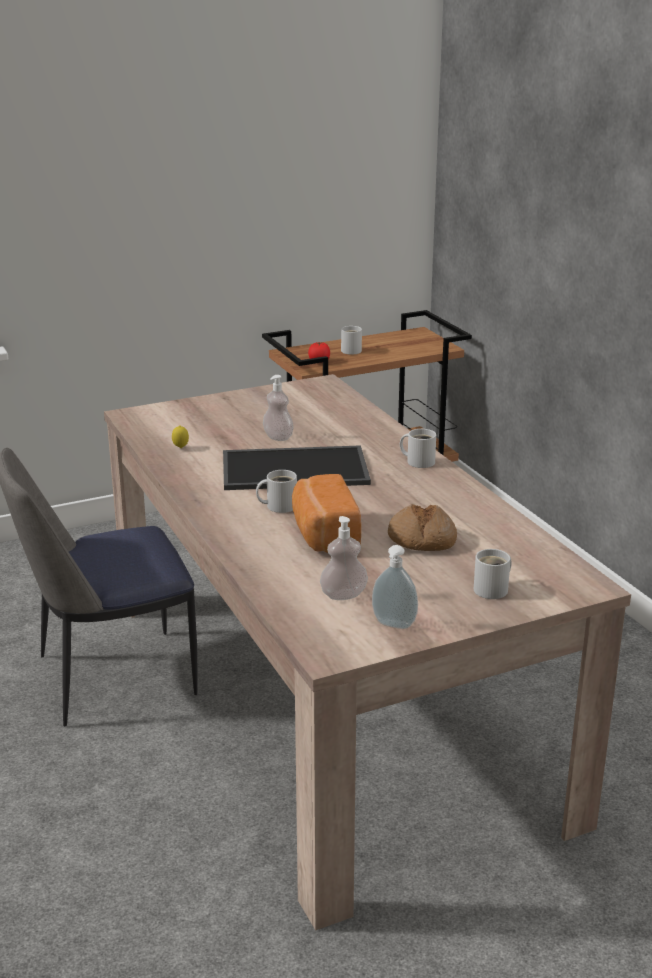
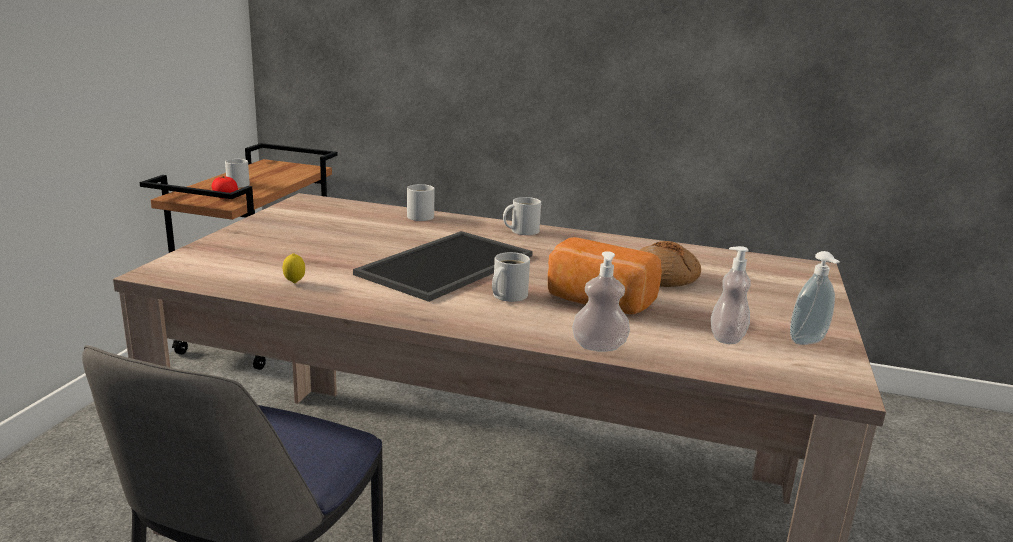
camera: 50 degrees left, 5 degrees down
soap dispenser [263,375,294,441] -> soap dispenser moved to [572,251,630,352]
white mug [474,549,512,599] -> white mug moved to [407,184,435,221]

